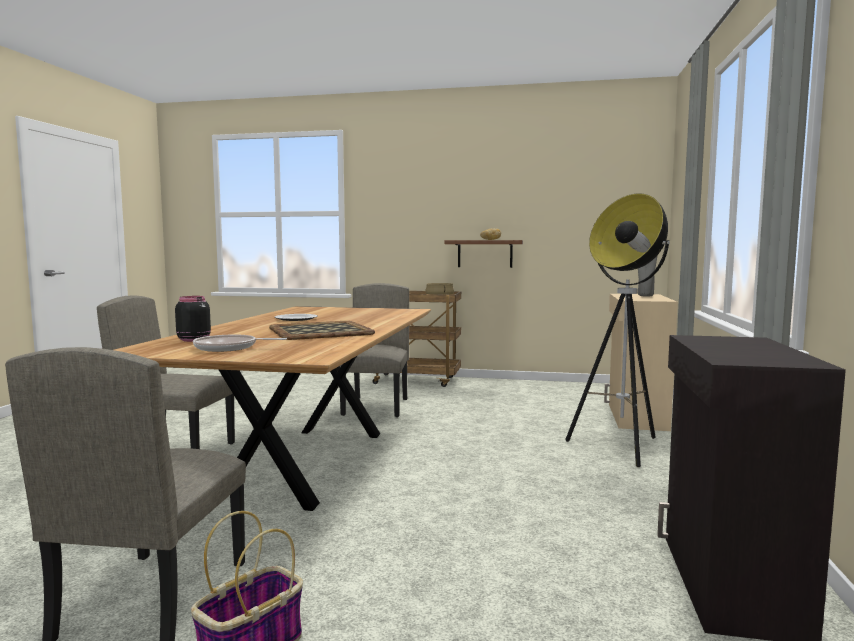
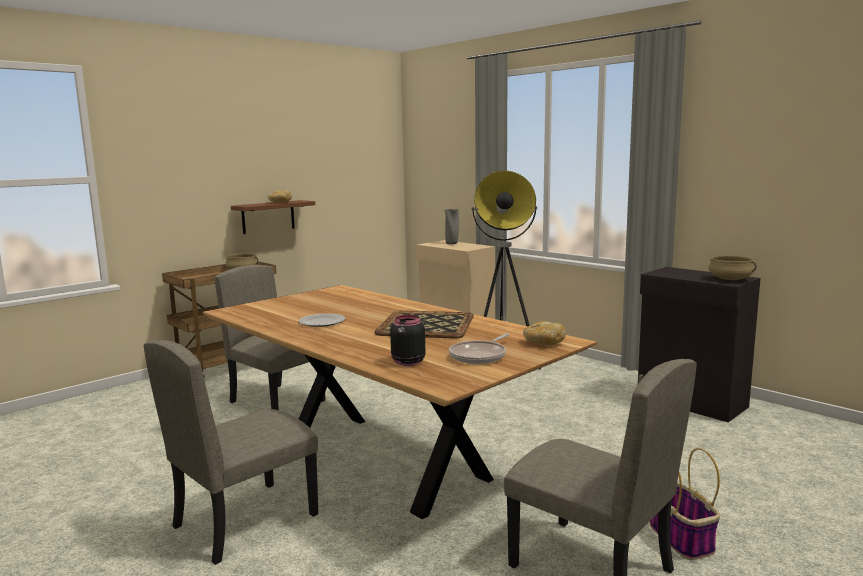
camera: 55 degrees left, 5 degrees up
none -> bread [523,321,566,345]
none -> beige cooking pot [708,255,756,280]

